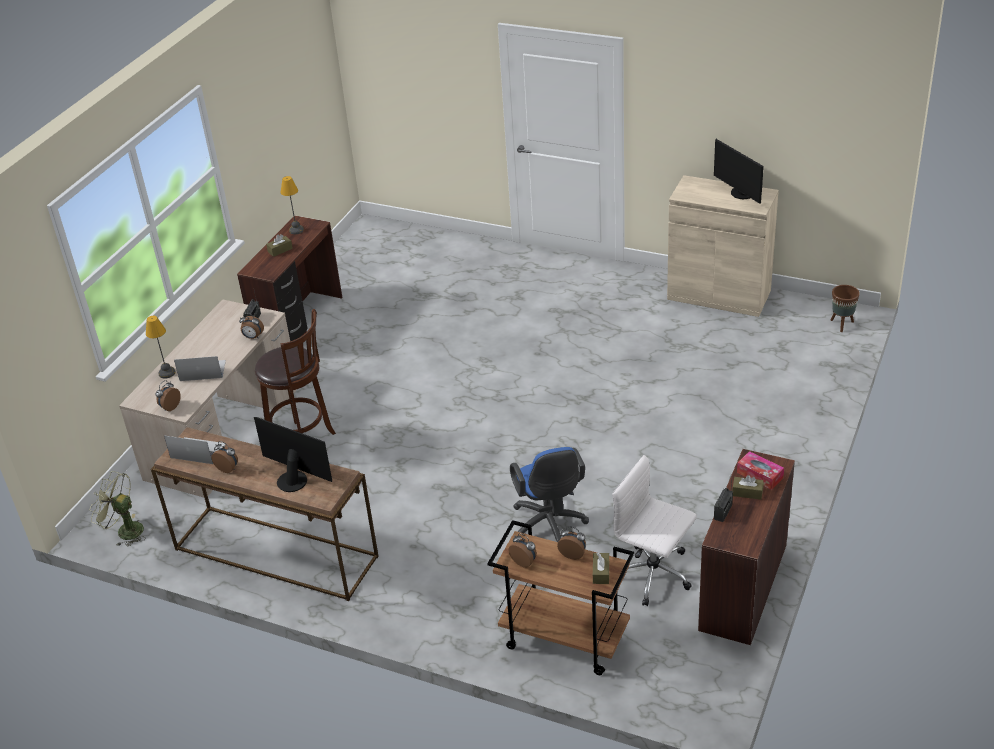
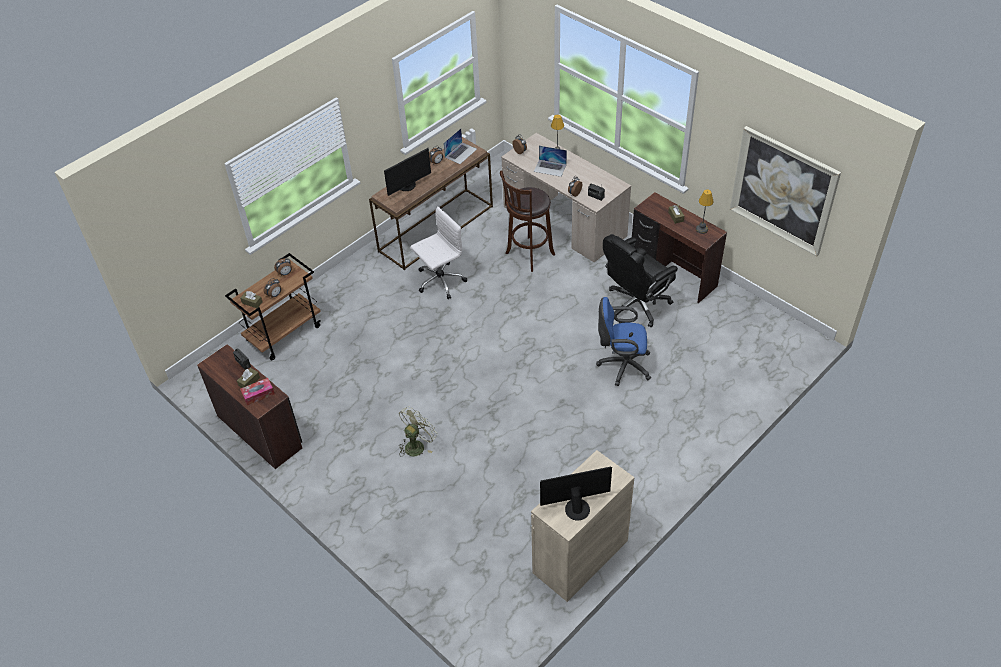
camera: 110 degrees right, 10 degrees up
green fan [89,471,146,546] -> green fan moved to [399,406,437,457]
laptop [174,356,226,381] -> laptop turned 90 degrees clockwise [534,145,567,177]
blue office chair [510,447,589,542] -> blue office chair moved to [596,297,651,386]
white office chair [612,455,697,606] -> white office chair moved to [410,206,467,299]
brown planter [831,285,860,332] -> none
none -> black office chair [603,234,678,328]
none -> picture [730,126,841,256]

